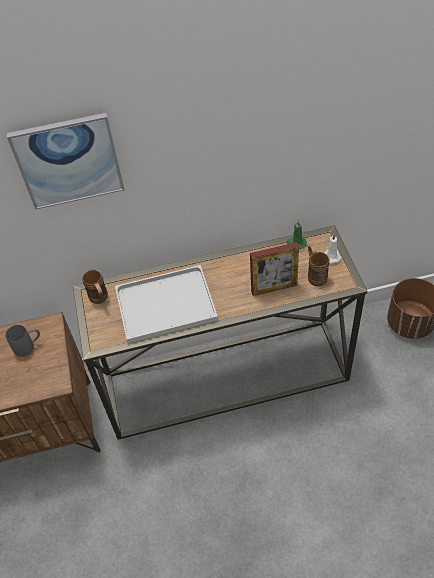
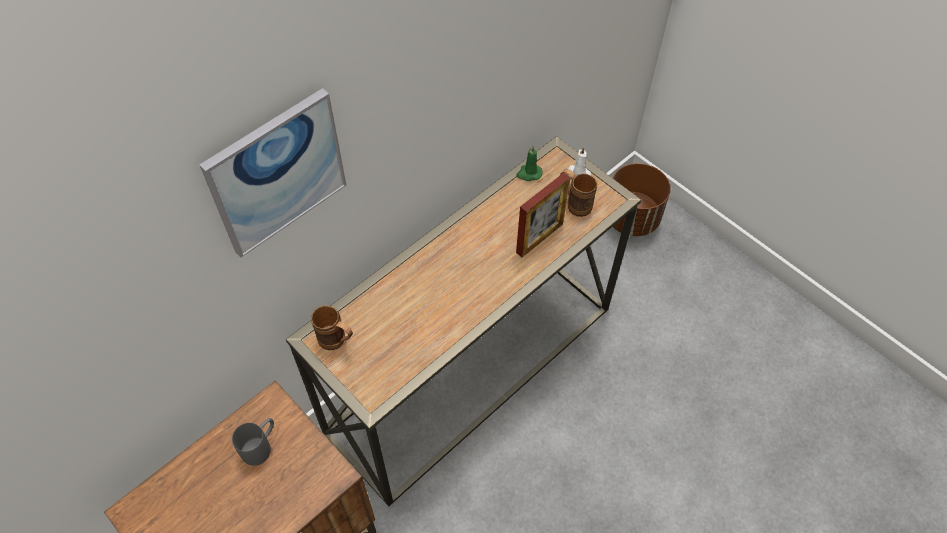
camera: 35 degrees left, 5 degrees up
white tray [115,265,218,343] -> none

